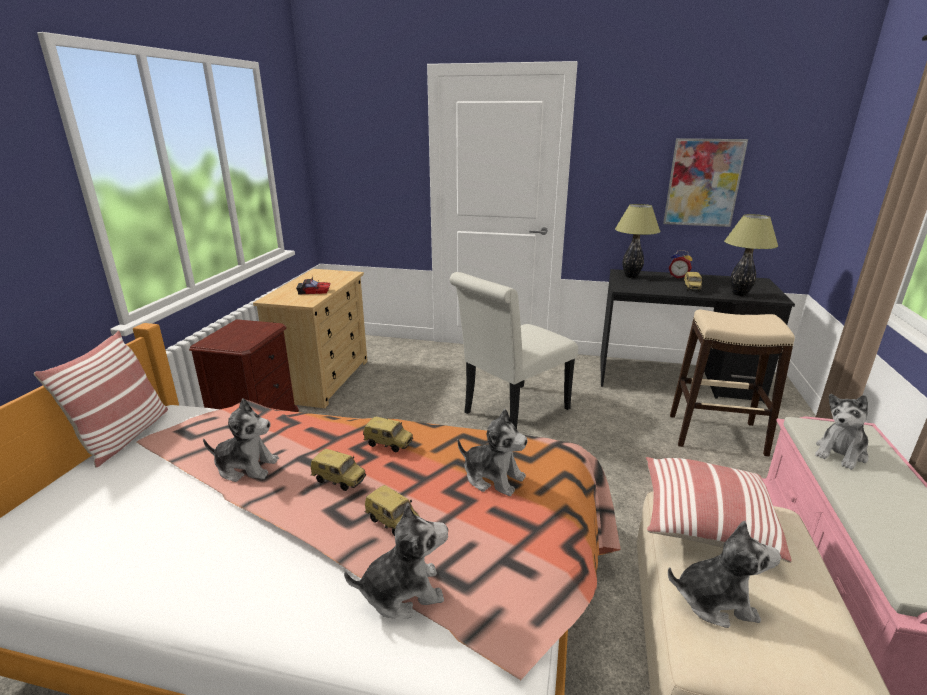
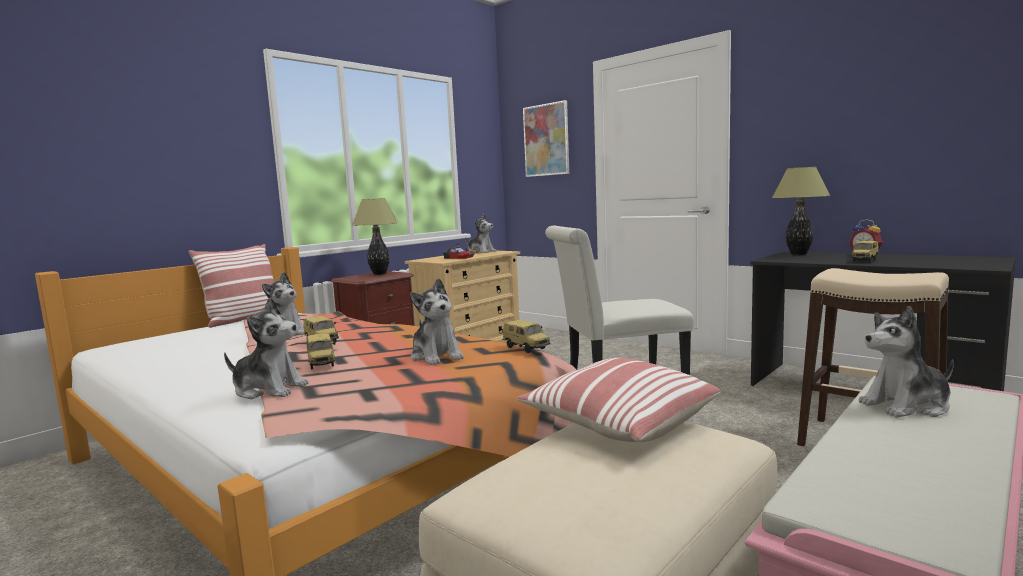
camera: 30 degrees right, 15 degrees down
toy car [363,417,413,452] -> toy car moved to [502,320,550,353]
picture [663,138,748,227] -> picture moved to [523,100,569,177]
plush toy [668,521,781,628] -> plush toy moved to [465,214,497,253]
table lamp [724,214,778,296] -> table lamp moved to [352,198,399,275]

